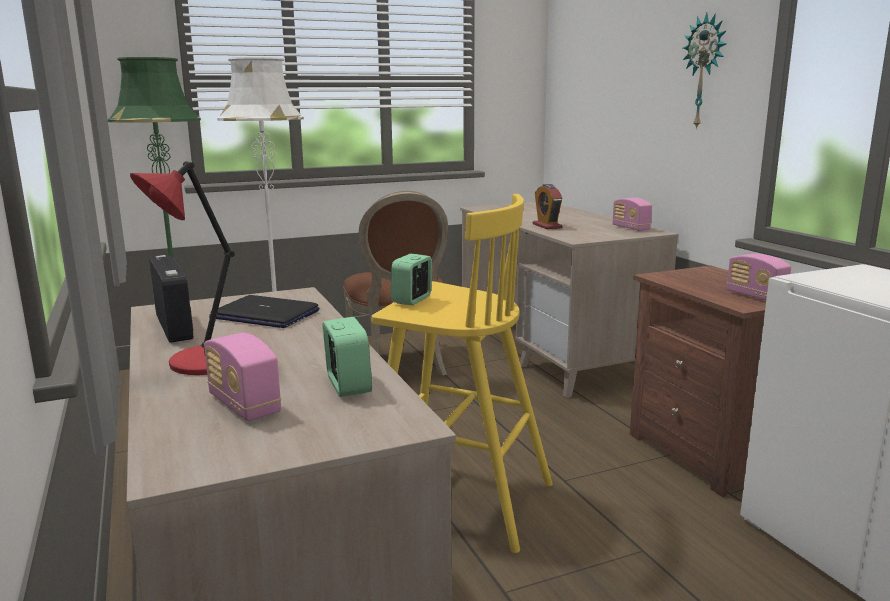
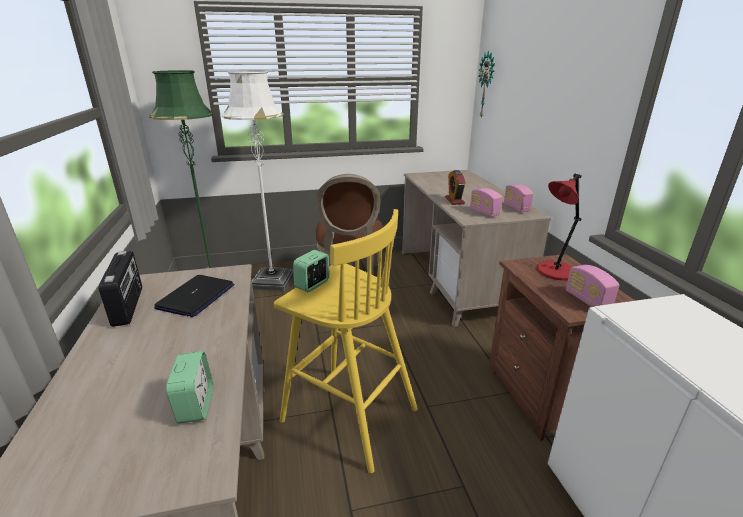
camera: 10 degrees right, 10 degrees up
red table lamp [130,161,235,375] -> red table lamp moved to [537,173,582,280]
radio [204,333,281,421] -> radio moved to [470,188,502,217]
laptop [209,295,319,328] -> laptop turned 105 degrees counterclockwise [154,275,234,317]
wall clock [683,13,727,130] -> wall clock moved to [478,51,495,117]

